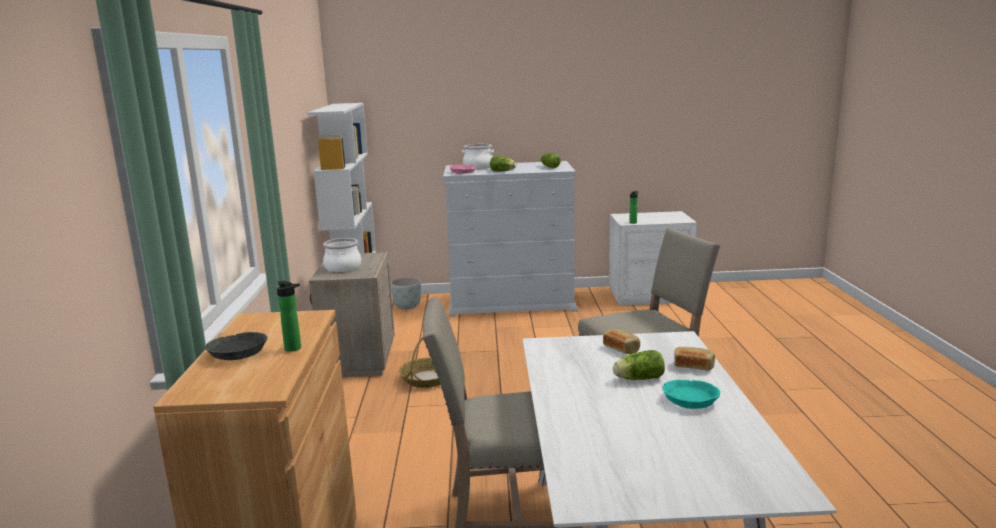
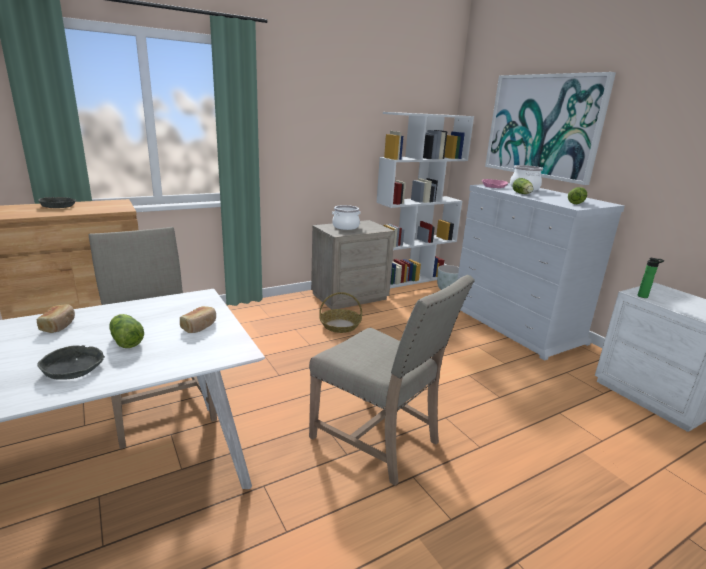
camera: 60 degrees right, 5 degrees up
bottle [277,281,301,352] -> none
turquoise bowl [662,380,721,409] -> grey bowl [37,345,105,380]
bread [674,347,715,371] -> bread moved to [37,304,75,333]
none -> picture [485,72,616,185]

